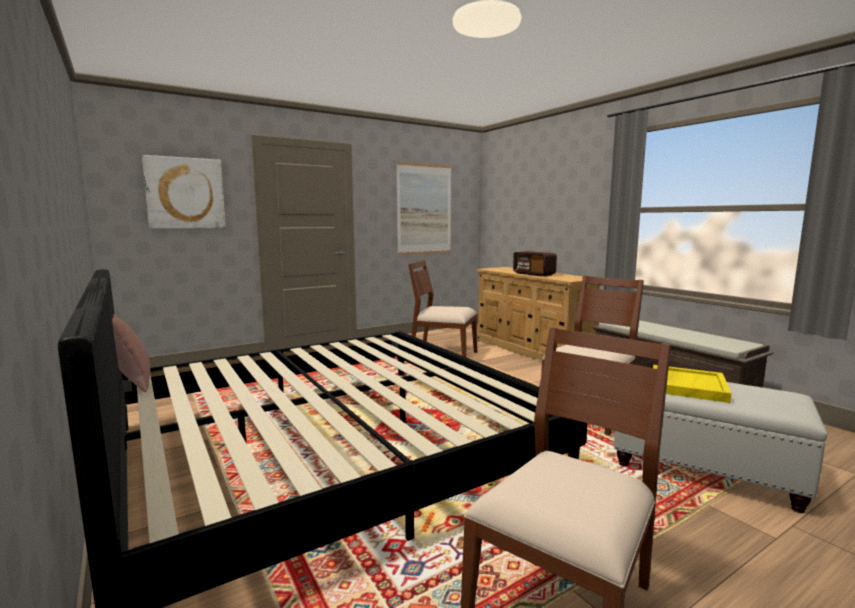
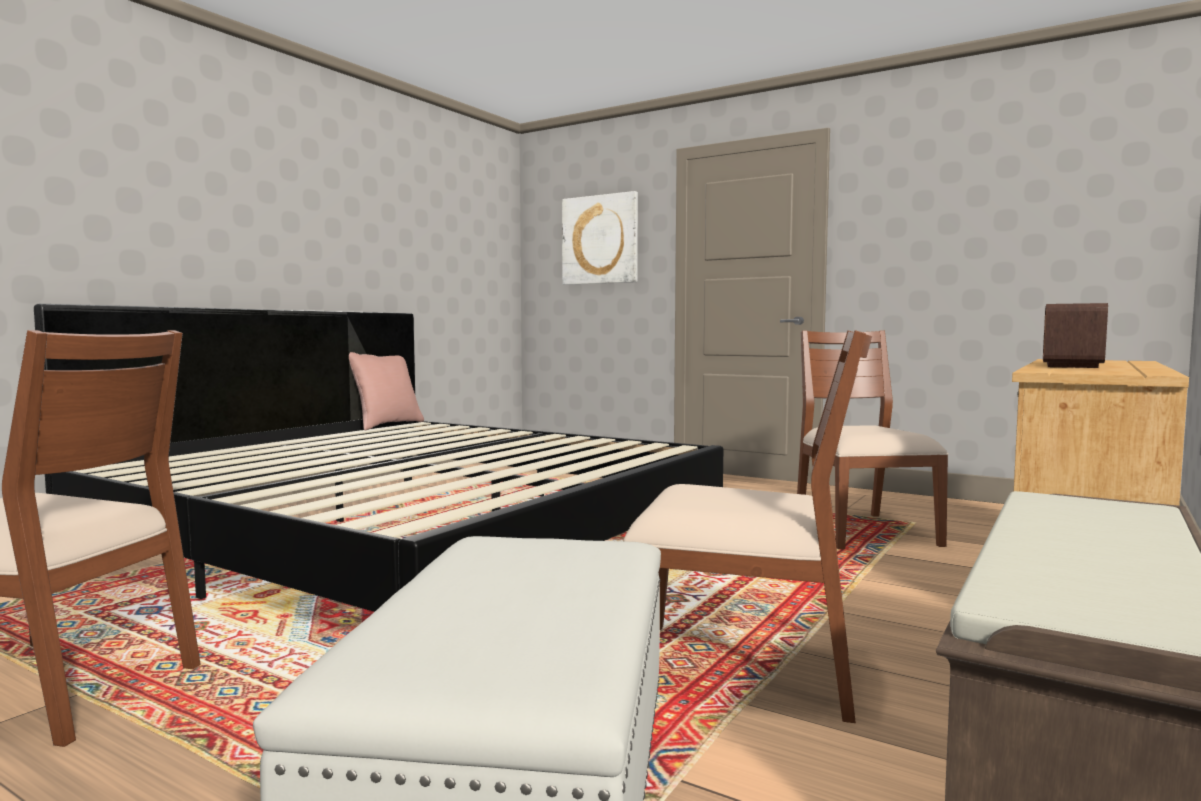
camera: 65 degrees right, 5 degrees down
picture [396,162,452,254] -> none
yellow tray [653,365,732,403] -> none

